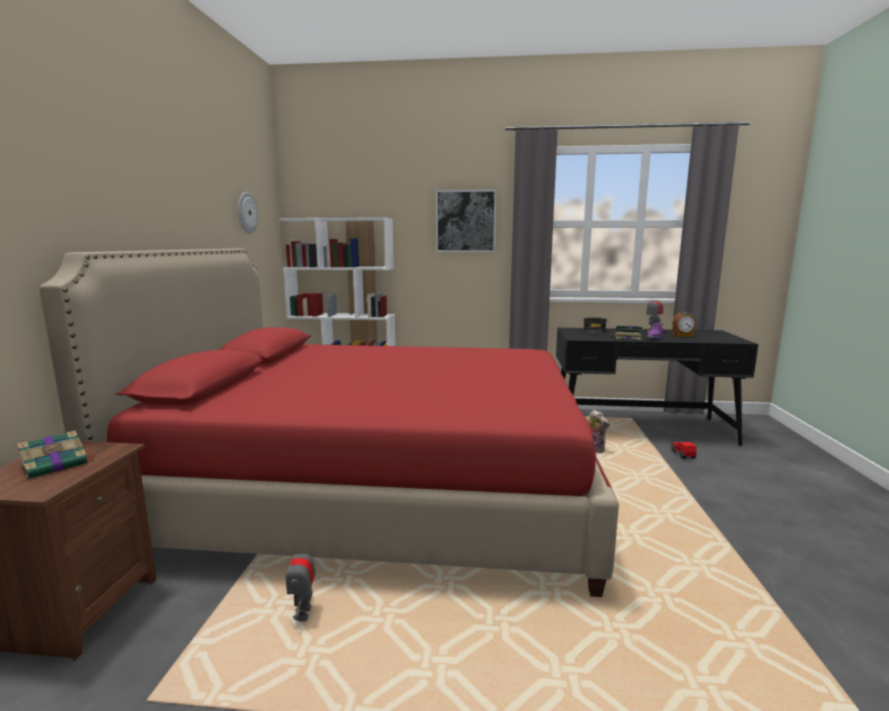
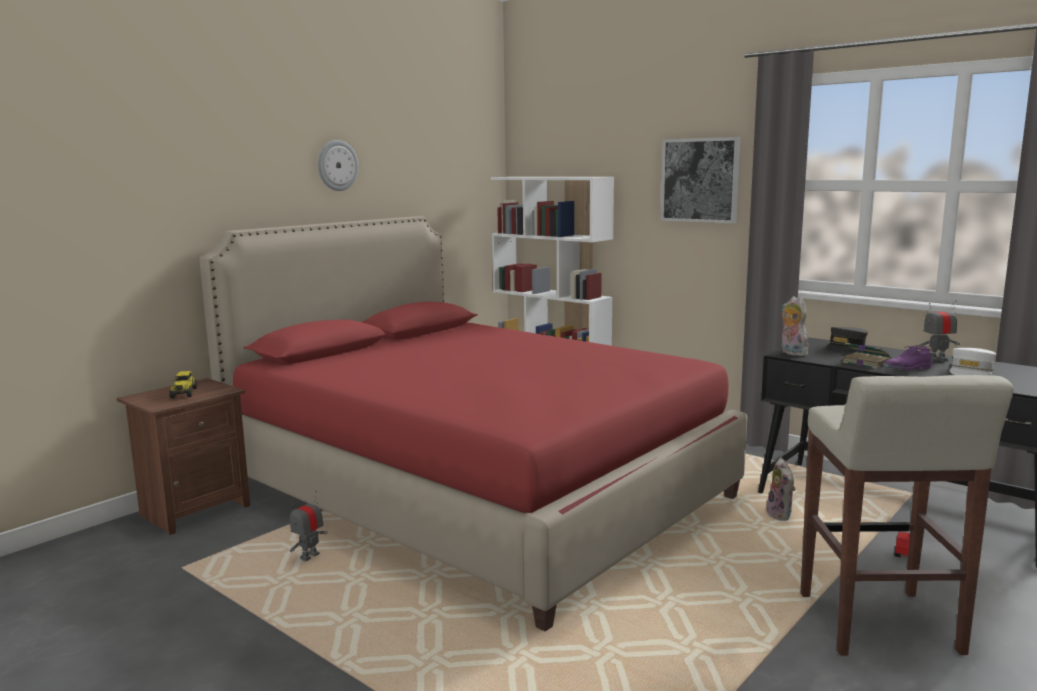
camera: 35 degrees right, 0 degrees up
book [17,431,96,479] -> toy truck [169,371,197,398]
wall clock [238,192,258,234] -> wall clock moved to [318,140,359,191]
alarm clock [672,312,697,337] -> white cap [949,348,996,375]
none -> plush toy [781,296,808,356]
none -> beige stool [801,375,1014,656]

